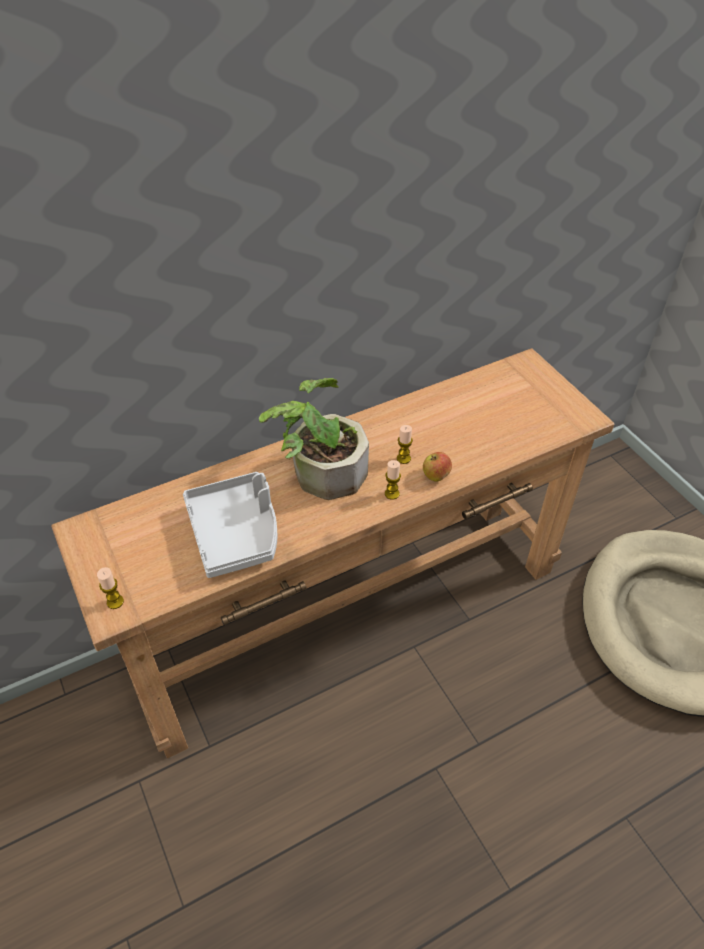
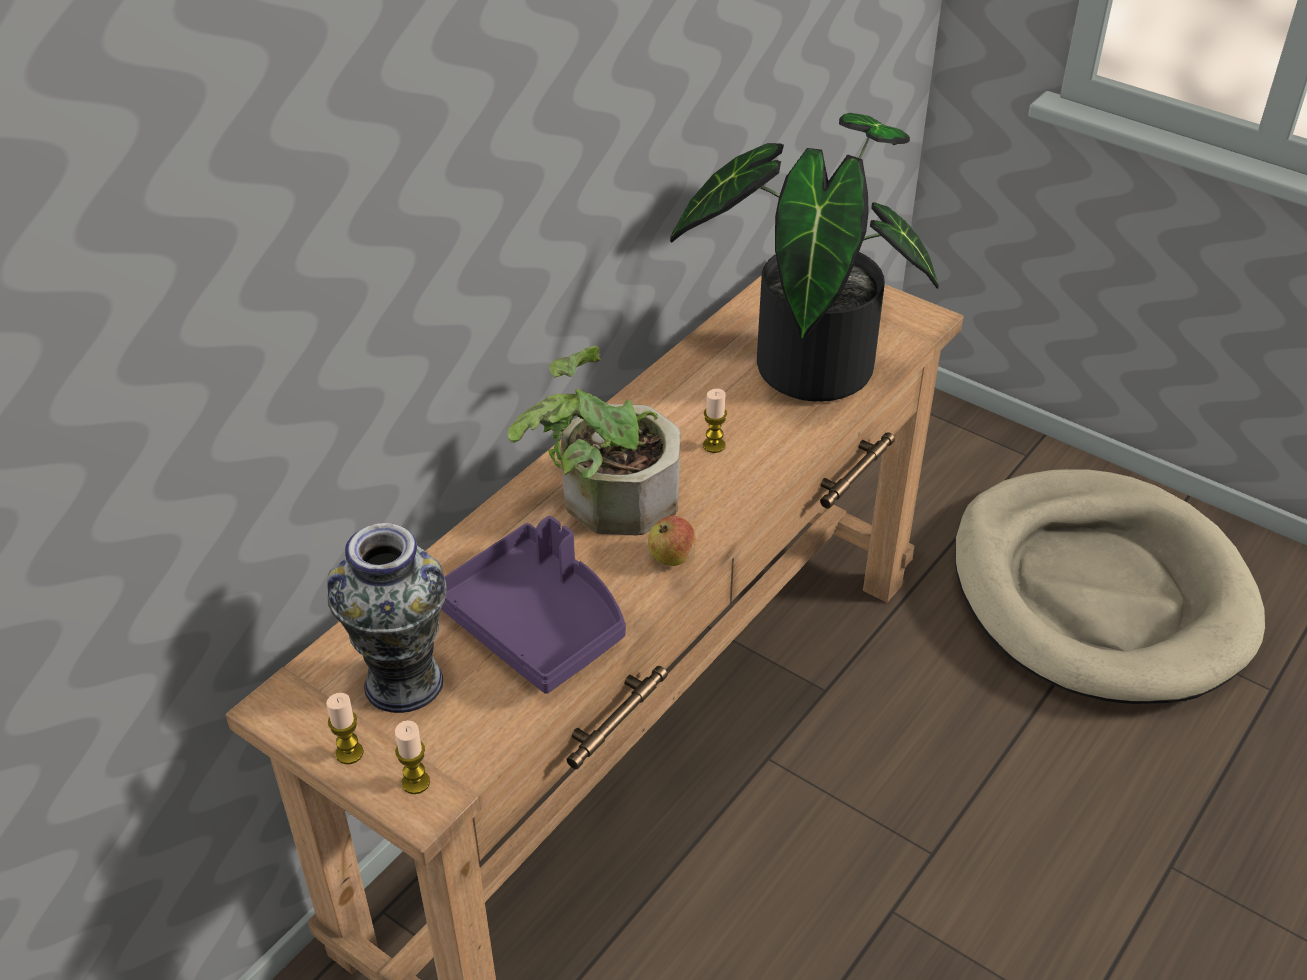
camera: 25 degrees left, 5 degrees down
grey tray [183,472,277,578] -> purple tray [441,516,626,694]
candle [385,460,401,500] -> candle moved to [326,693,364,764]
apple [423,452,452,482] -> apple moved to [648,516,696,566]
none -> vase [327,523,447,713]
none -> potted plant [670,113,939,402]

